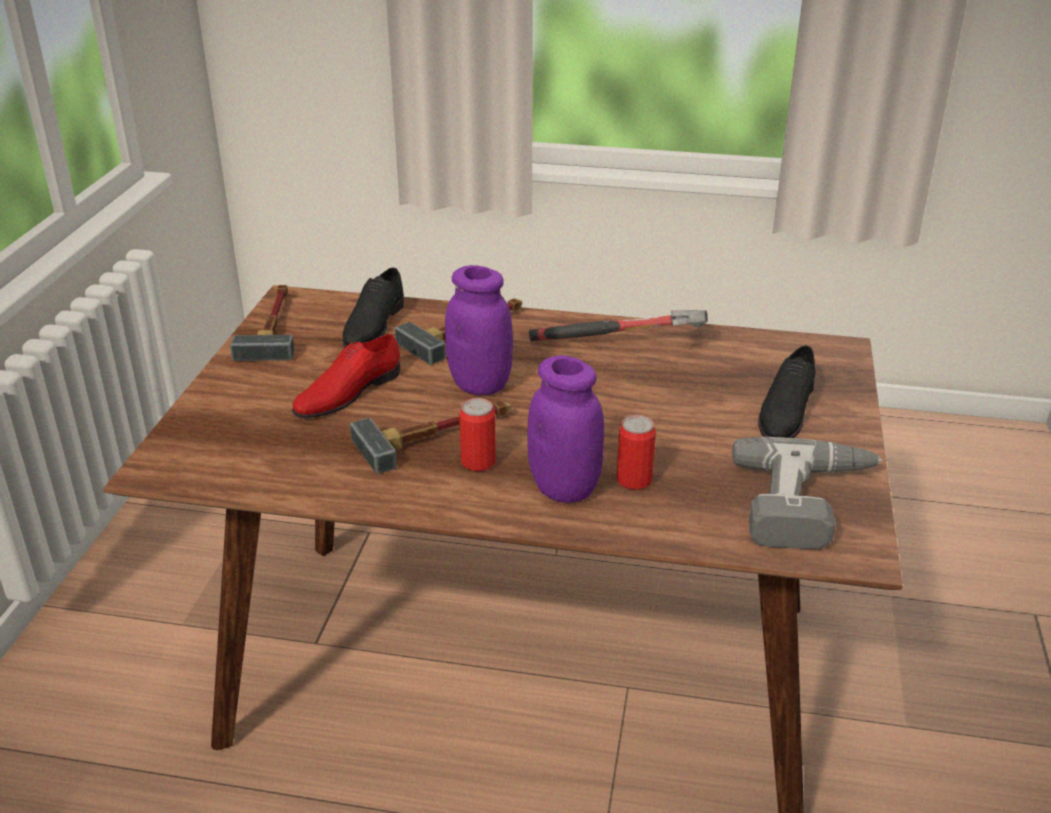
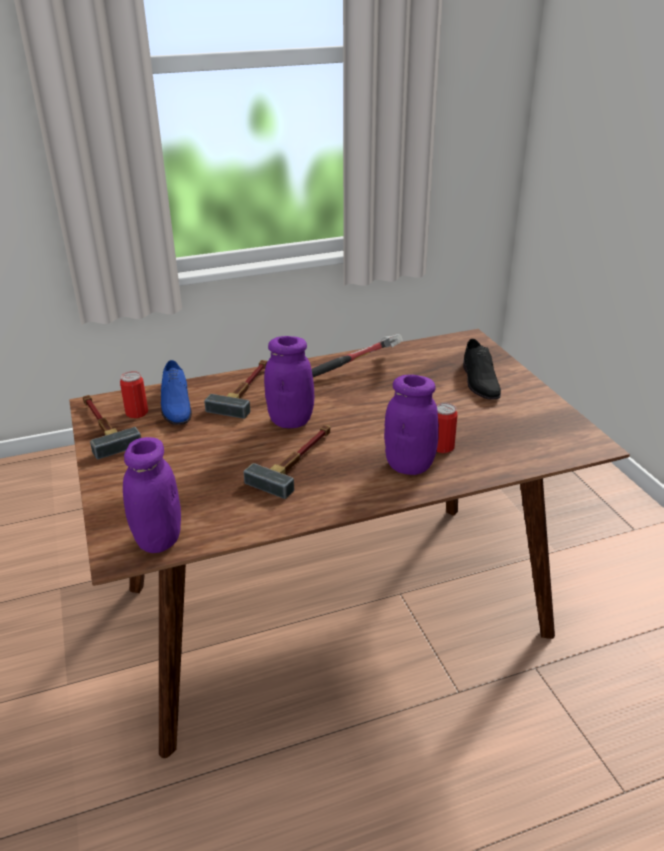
camera: 30 degrees left, 0 degrees up
red shoe [292,334,400,418] -> none
black shoe [342,268,405,347] -> blue shoe [161,360,192,425]
can [459,398,496,471] -> can moved to [120,371,148,418]
power drill [732,437,882,549] -> none
none -> purple jar [123,437,181,553]

